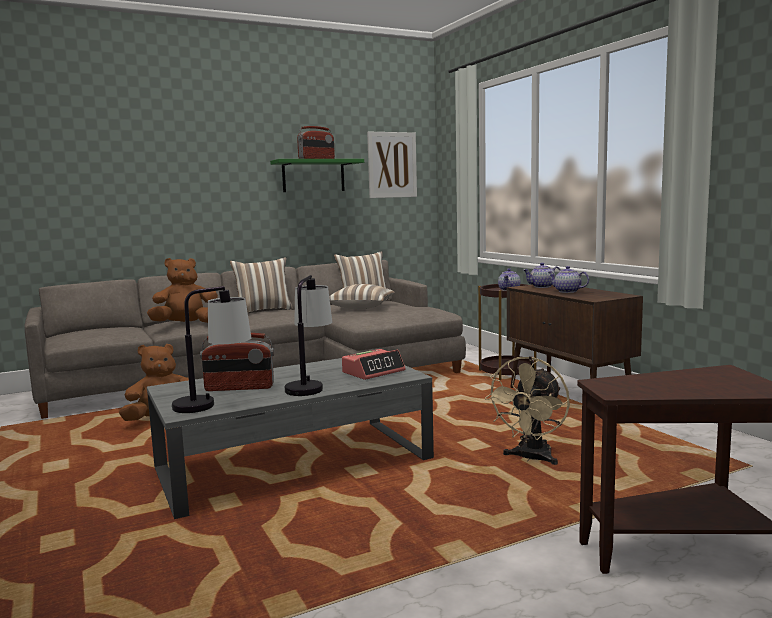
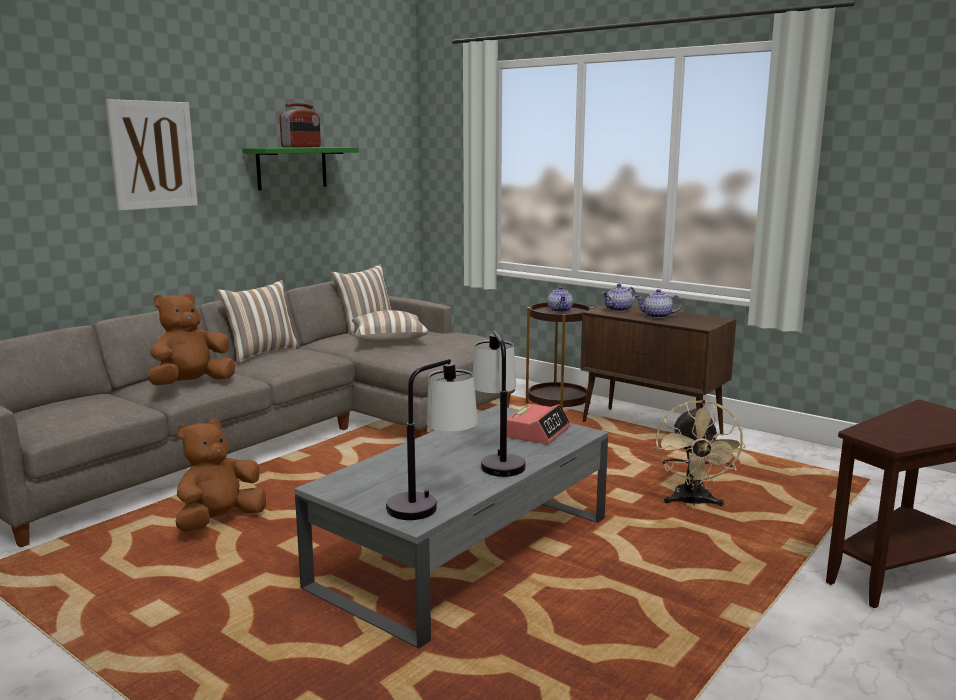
camera: 25 degrees left, 5 degrees up
radio [200,333,274,391] -> none
picture [367,132,417,198] -> picture moved to [105,99,198,211]

